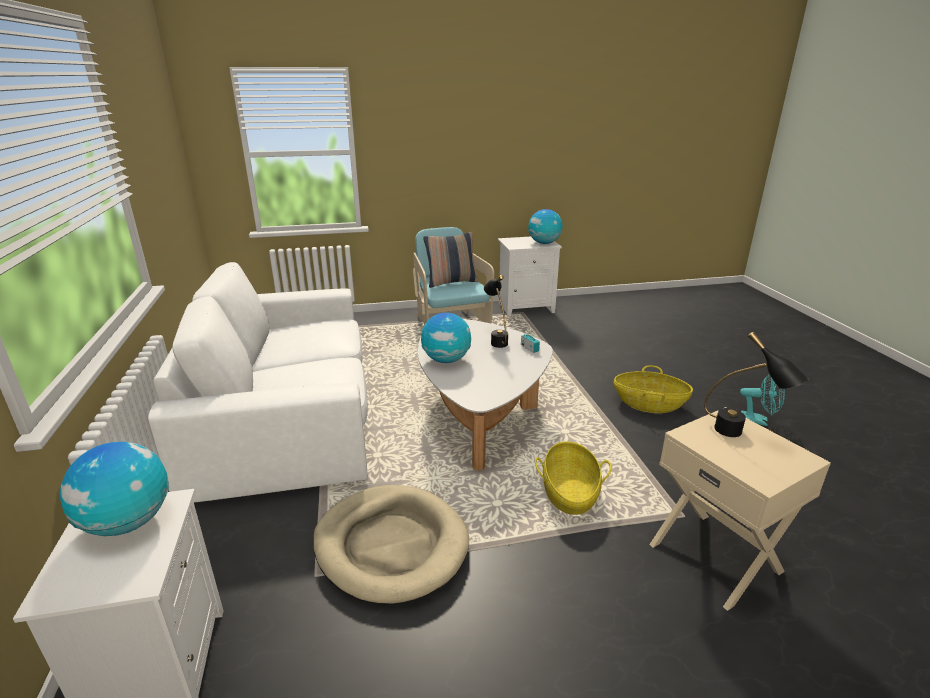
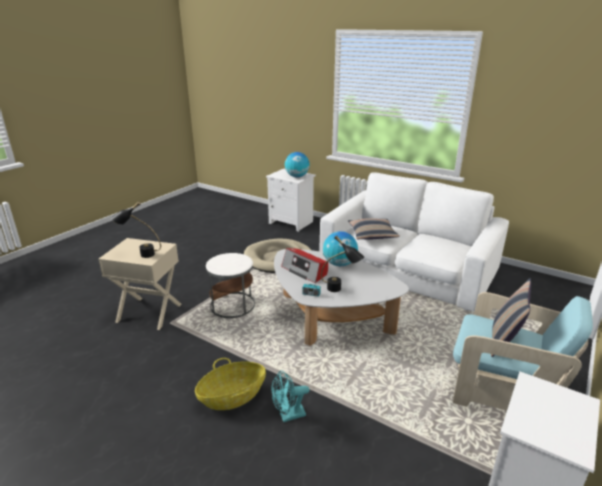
camera: 135 degrees right, 0 degrees up
globe [528,209,562,244] -> none
basket [535,441,612,515] -> white side table [206,253,255,318]
turquoise fan [740,374,785,426] -> turquoise fan moved to [271,371,310,422]
none -> radio [281,248,328,283]
none -> pillow [348,218,400,240]

